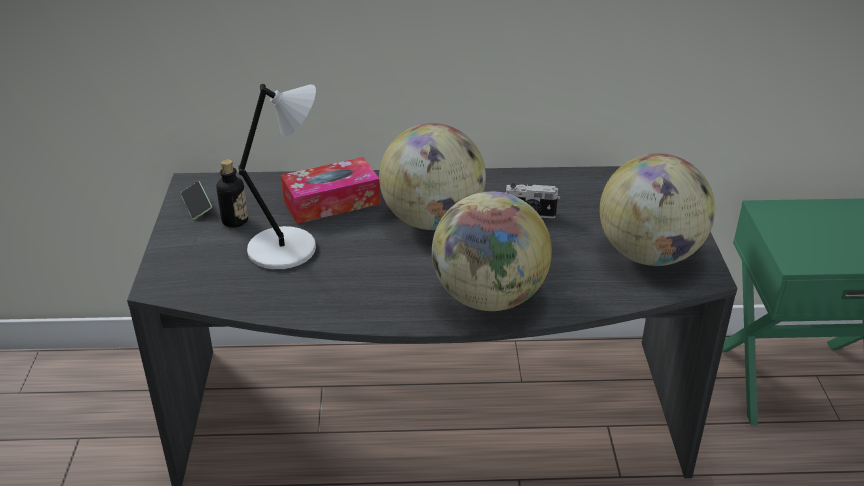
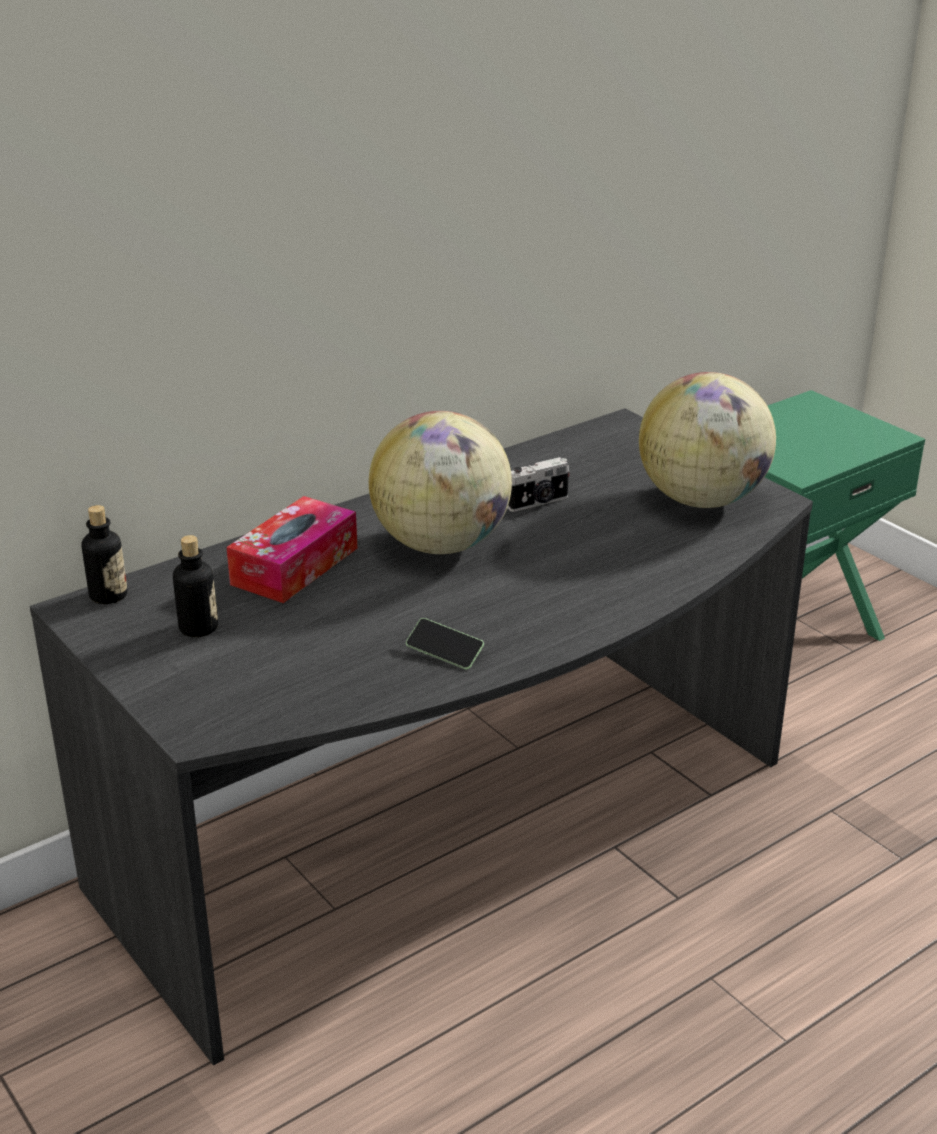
camera: 35 degrees left, 5 degrees down
phone [181,181,212,220] -> phone moved to [406,618,484,670]
white table lamp [238,84,316,270] -> none
globe [432,191,552,311] -> none
none -> bottle [81,505,127,604]

